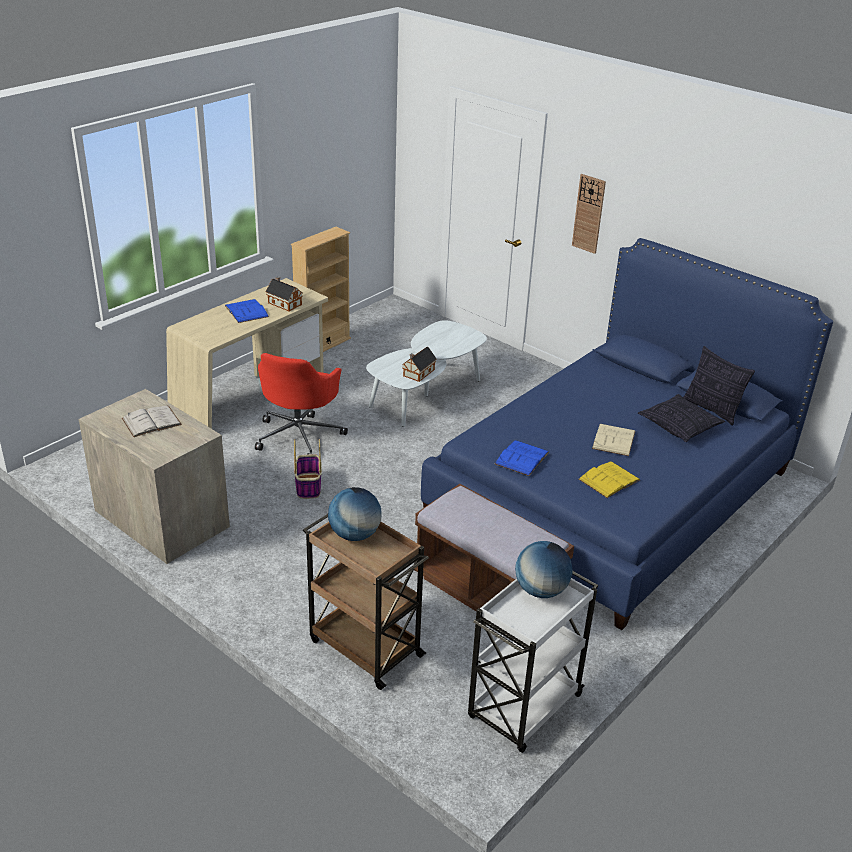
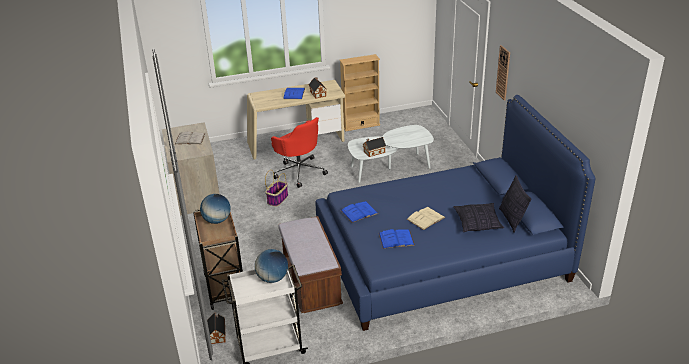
camera: 35 degrees right, 0 degrees up
red office chair [255,353,348,454] -> red office chair turned 90 degrees counterclockwise [271,117,328,188]
yellow book [578,461,640,498] -> blue book [379,229,415,249]
none -> toy house [207,313,225,344]

